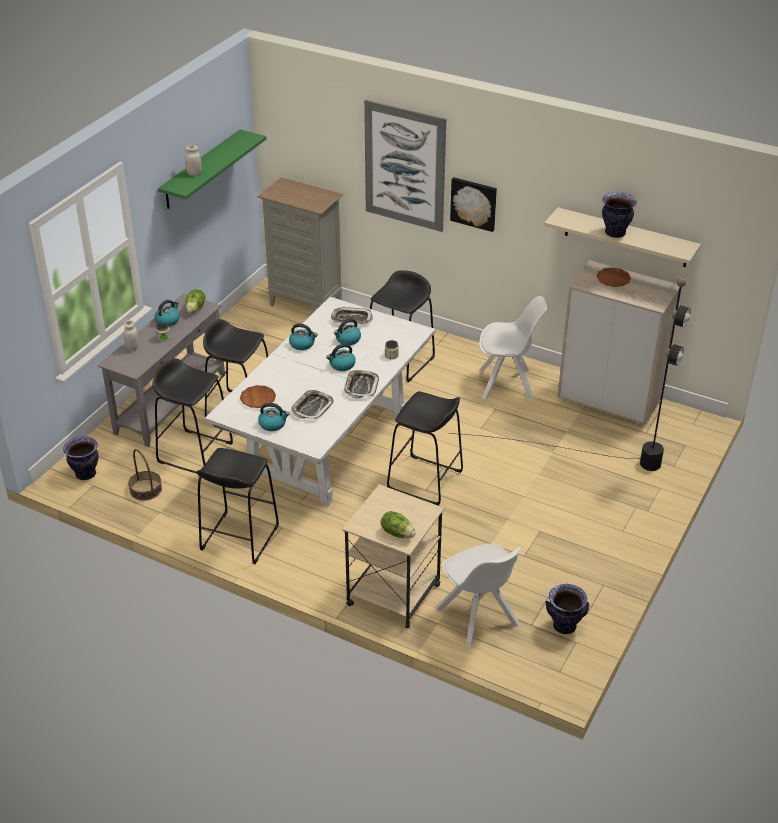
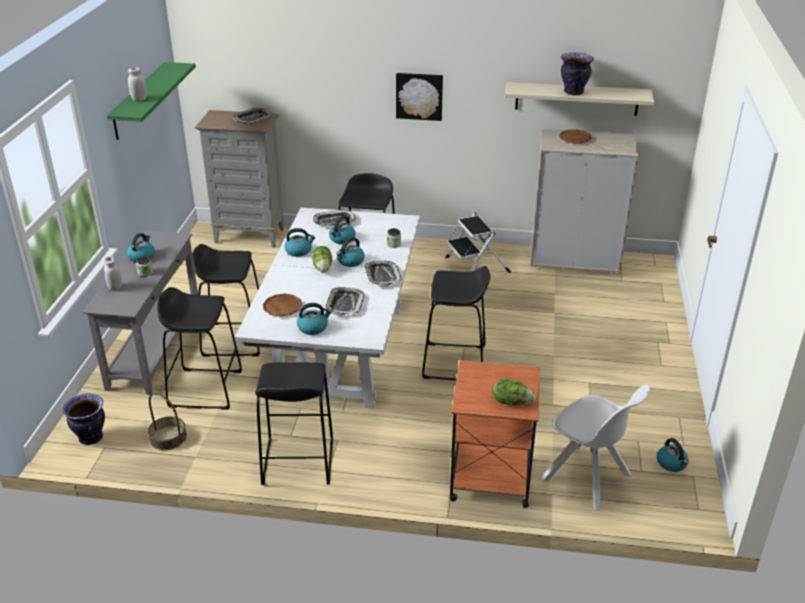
camera: 20 degrees left, 5 degrees down
lettuce [185,289,206,313] -> lettuce moved to [312,246,332,272]
beige cart [343,484,444,628] -> orange cart [449,360,540,508]
picture [364,100,446,232] -> none
black floor lamp [448,277,691,471] -> none
white chair [479,296,547,400] -> step ladder [445,212,511,273]
vase [545,584,589,634] -> kettle [657,438,689,472]
none -> tray [233,107,273,124]

